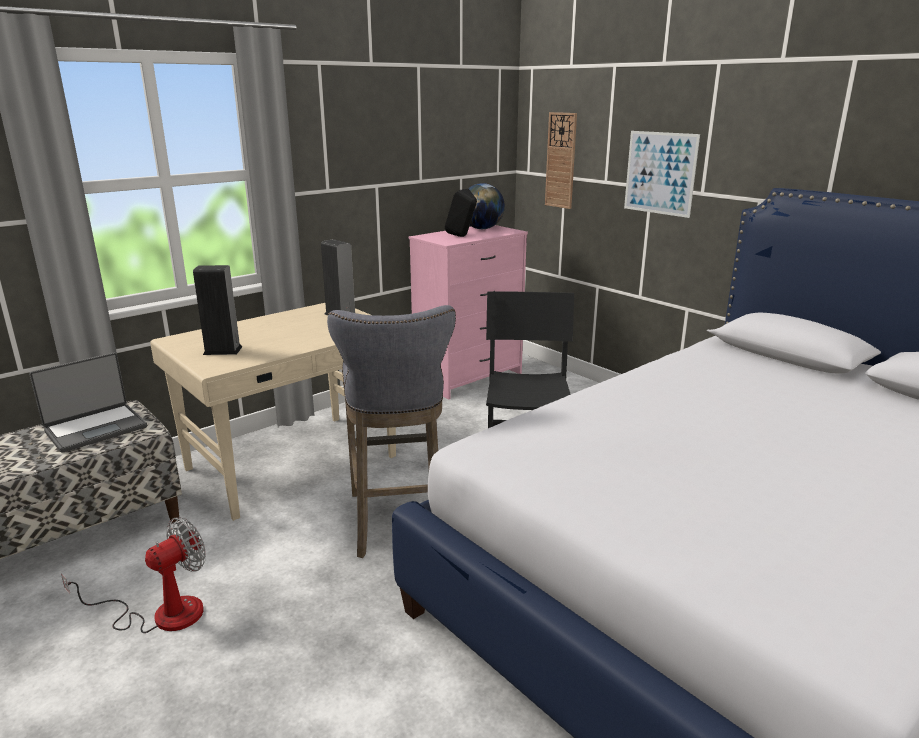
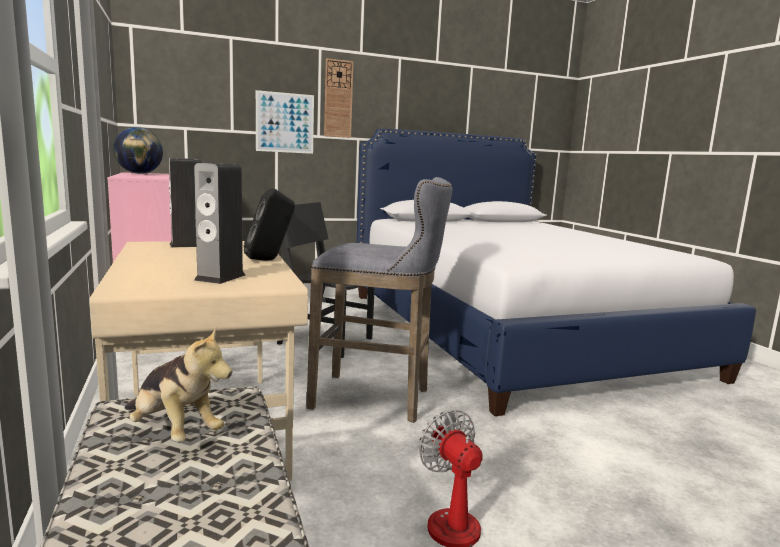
camera: 70 degrees left, 10 degrees down
laptop [29,353,147,453] -> plush toy [125,327,232,442]
black speaker [445,189,477,237] -> black speaker moved to [244,189,295,261]
wall clock [545,112,577,209] -> wall clock moved to [324,58,353,138]

